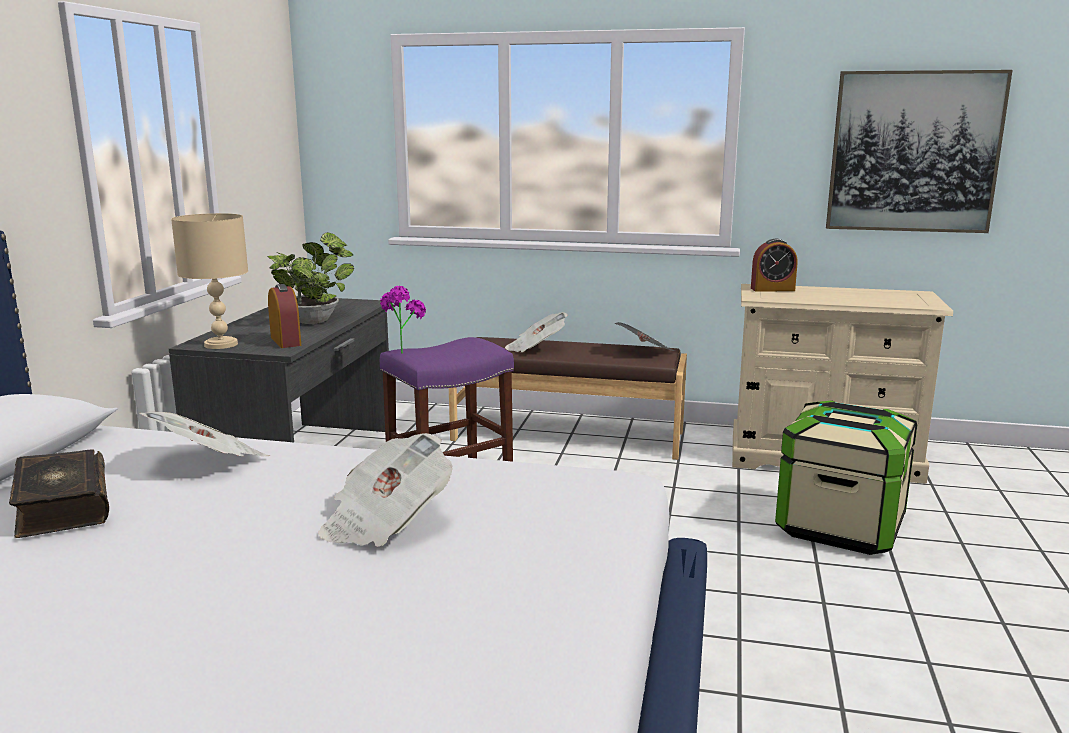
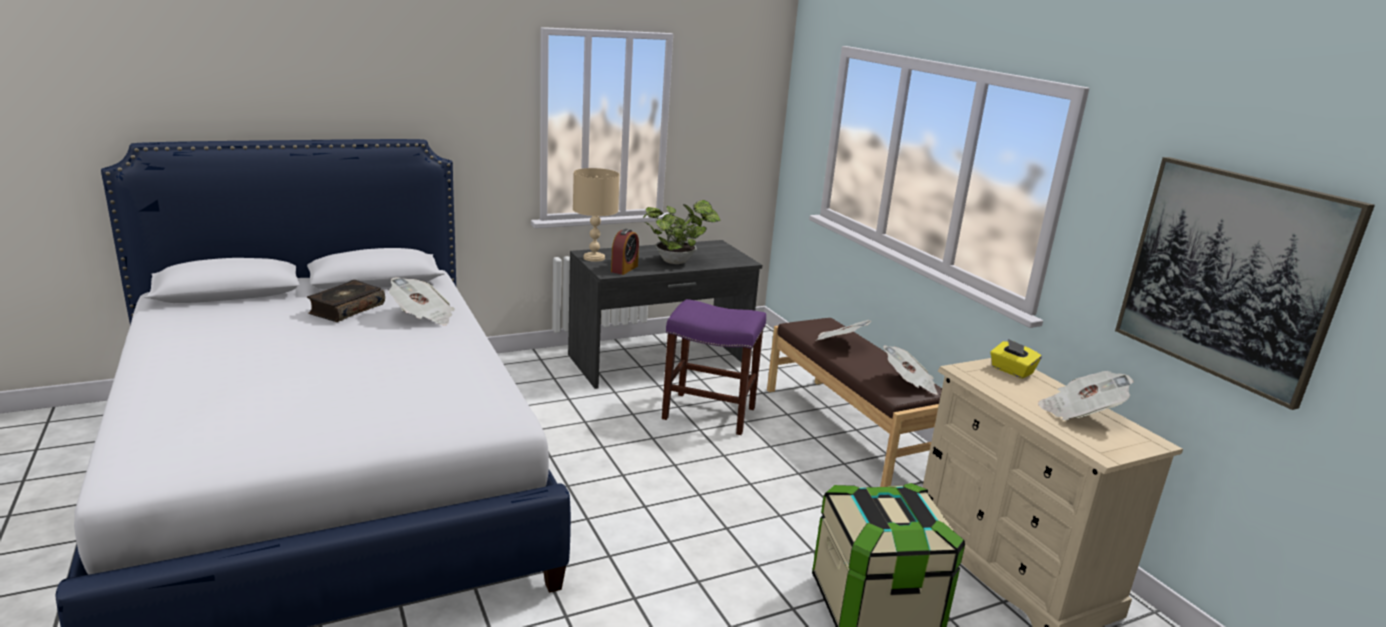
camera: 50 degrees right, 5 degrees up
newspaper [318,433,453,547] -> newspaper moved to [1038,371,1134,421]
potted plant [380,286,426,354] -> none
alarm clock [751,239,798,292] -> yellow tissue box [990,339,1042,379]

